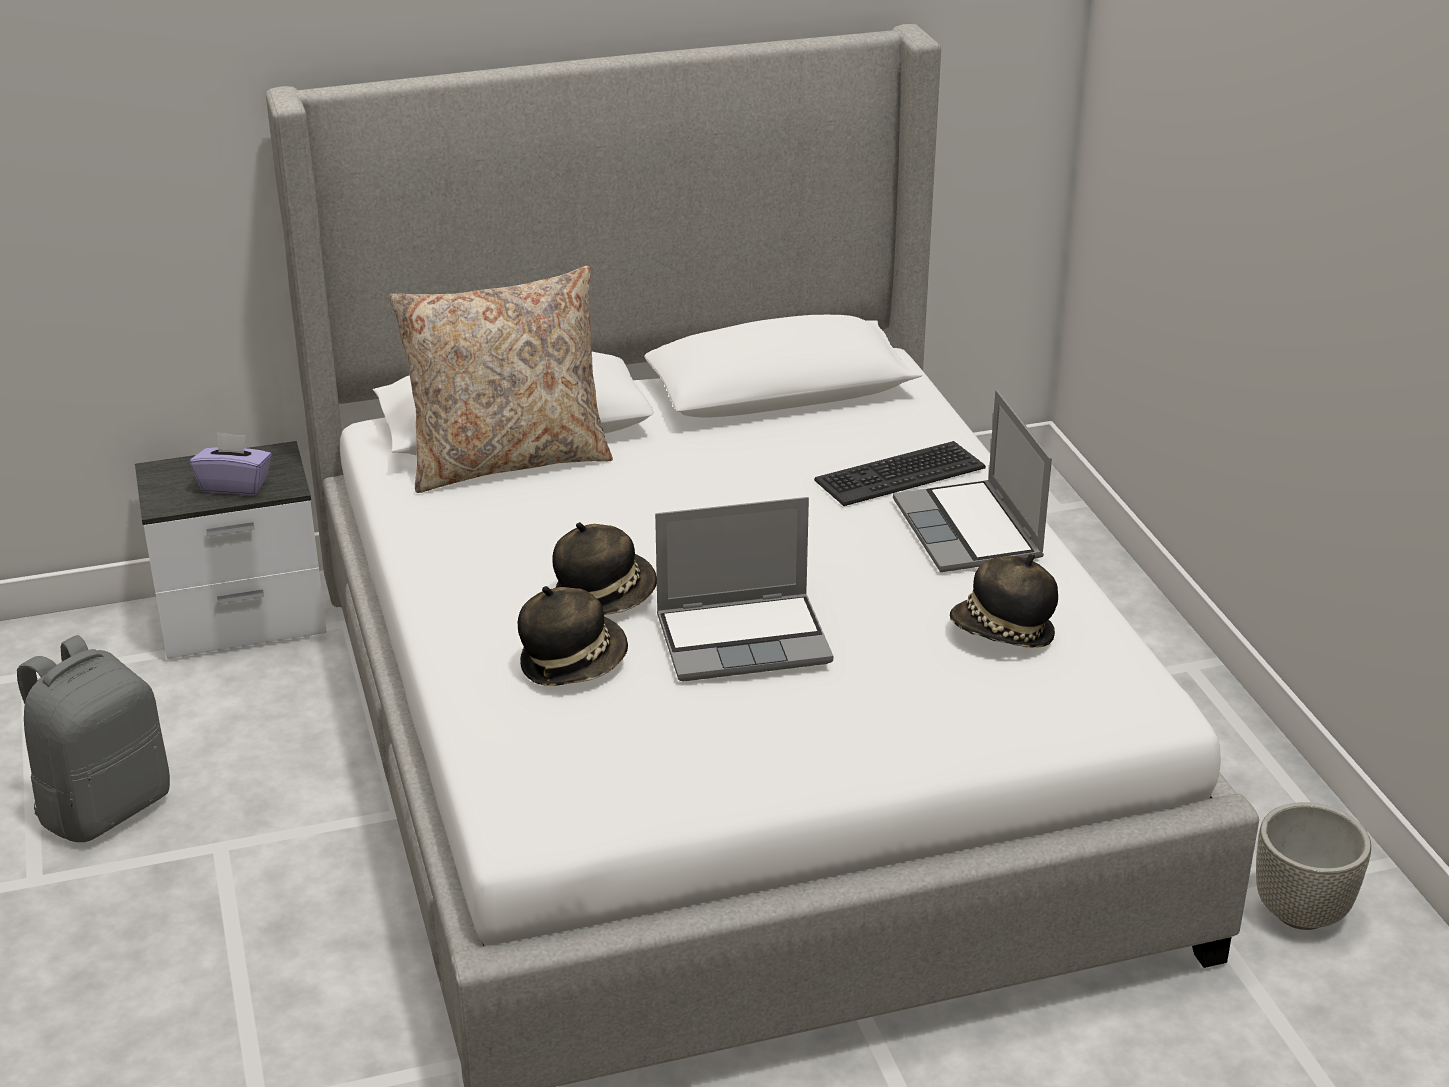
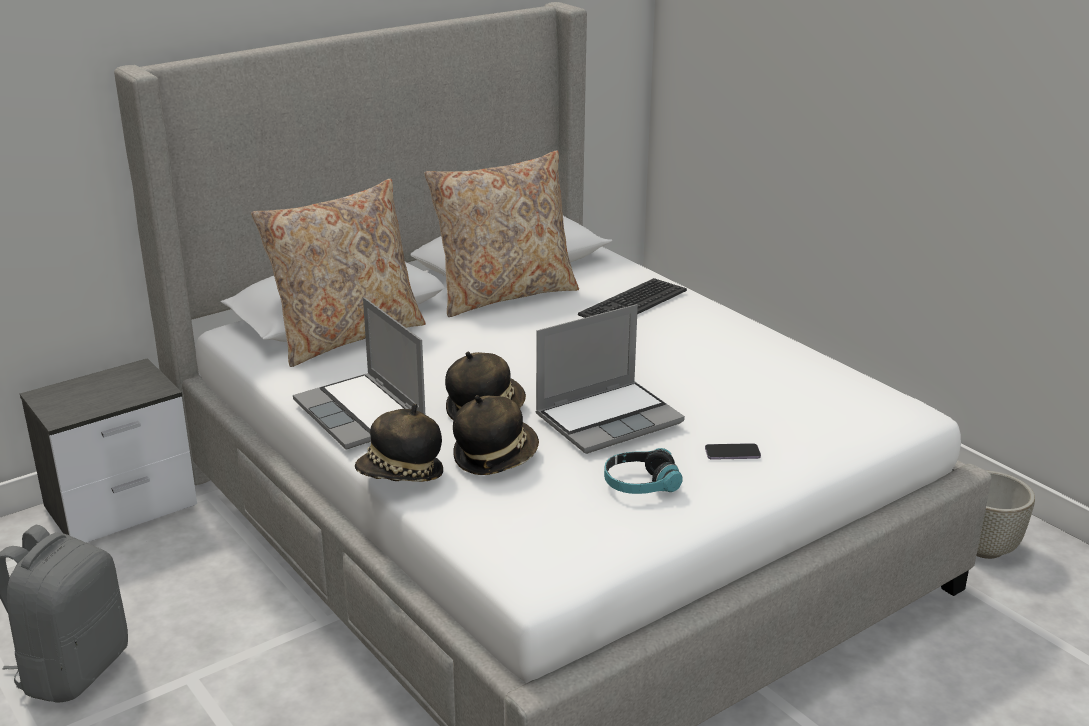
camera: 20 degrees left, 5 degrees down
purple tissue box [190,432,272,495] -> none
laptop [893,390,1052,572] -> laptop moved to [293,298,425,450]
hat [950,554,1058,647] -> hat moved to [355,404,443,482]
none -> beige pillow [424,150,579,317]
none -> headphones [604,448,683,494]
none -> phone [705,443,761,460]

